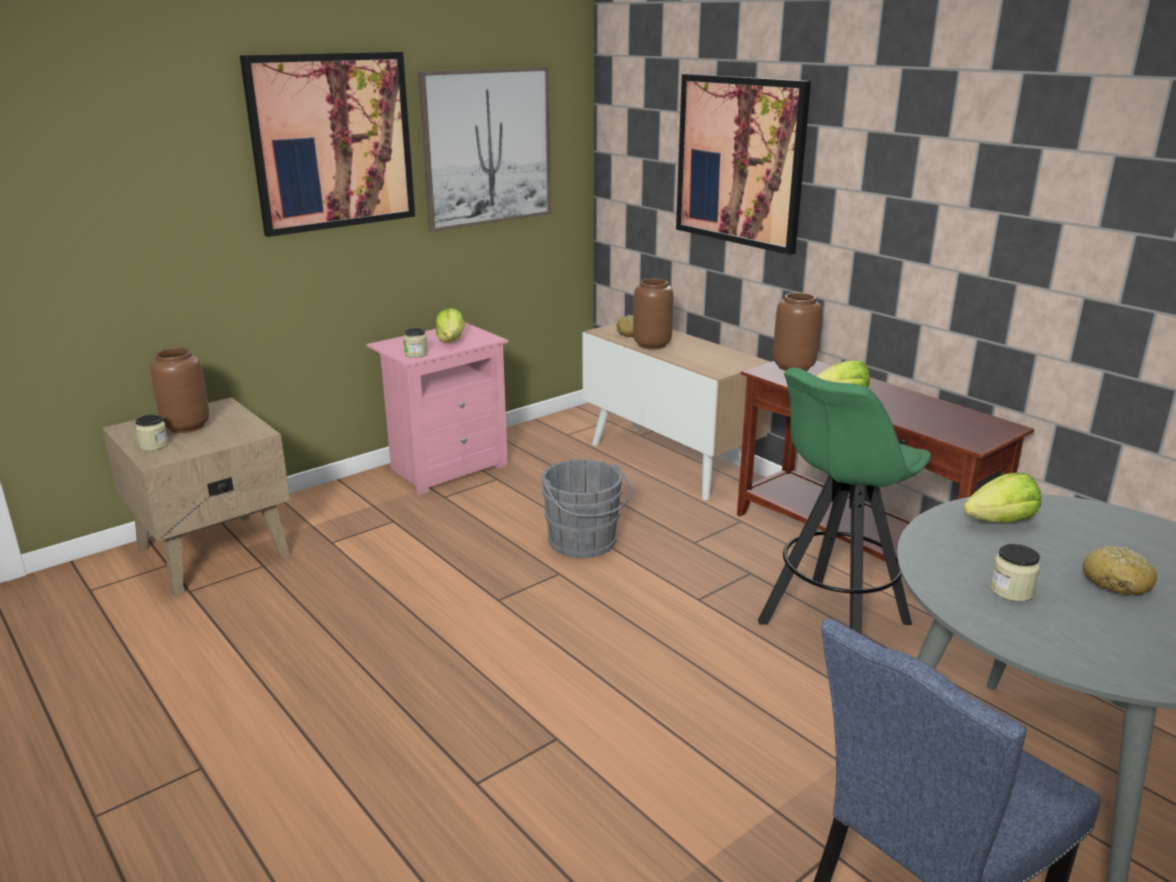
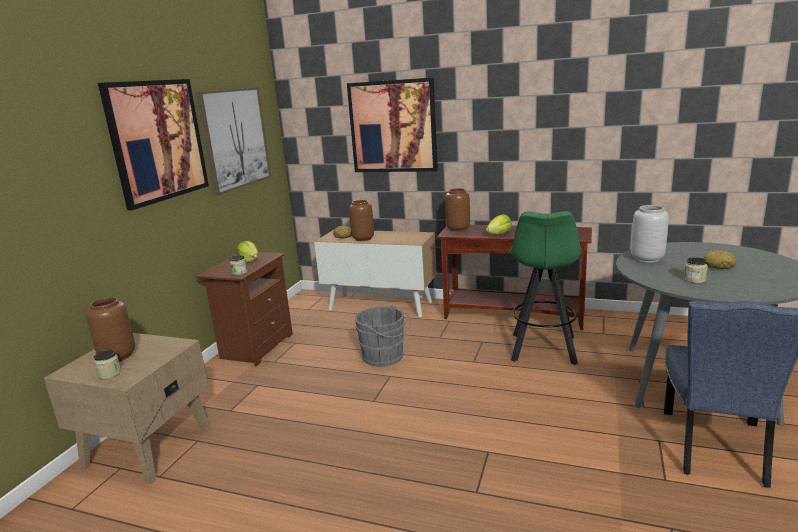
camera: 30 degrees left, 5 degrees down
pink nightstand [366,322,508,495] -> brown nightstand [195,252,293,366]
lettuce [964,473,1041,523] -> grey vase [631,205,669,263]

